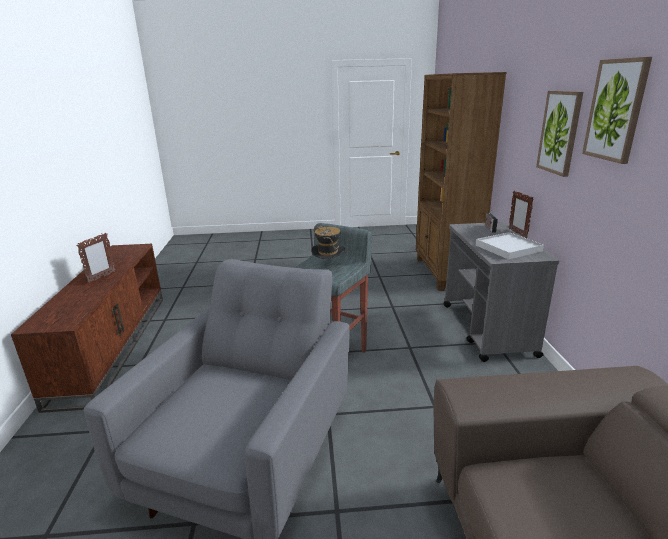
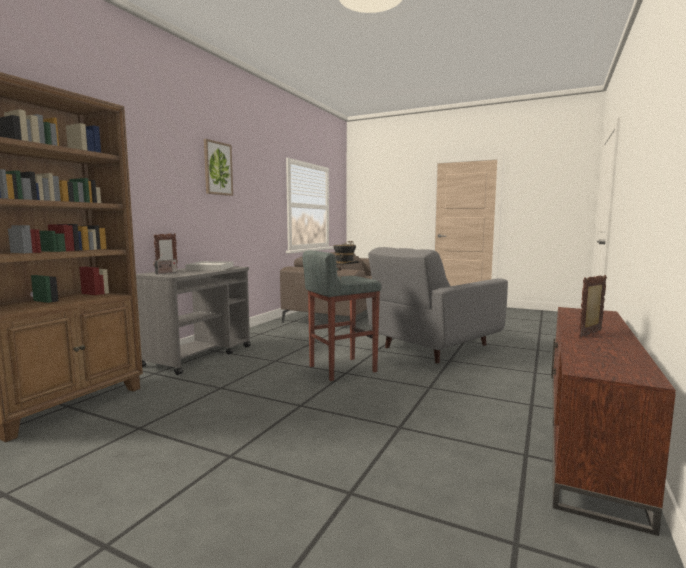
camera: 150 degrees left, 15 degrees down
picture [536,91,583,177] -> none

